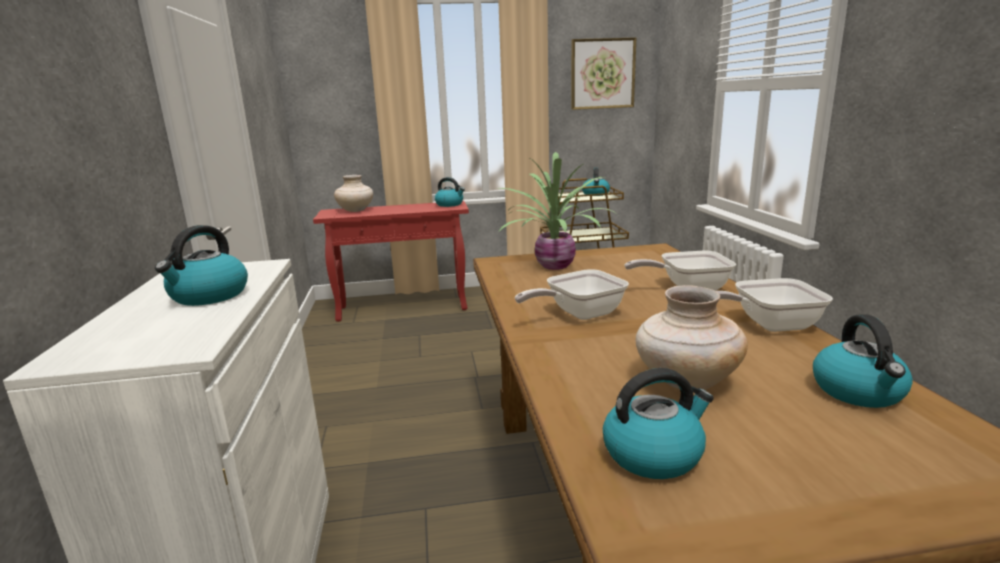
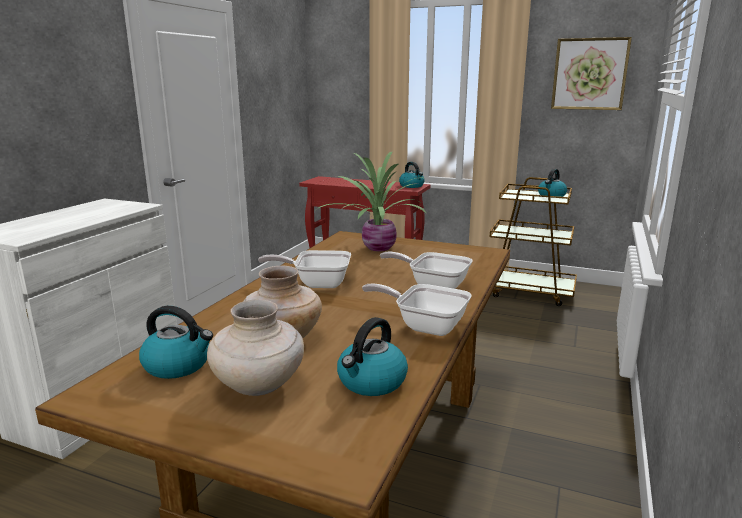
camera: 30 degrees right, 0 degrees up
kettle [155,225,248,306] -> none
beige vase [334,175,373,212] -> beige vase moved to [207,299,304,396]

